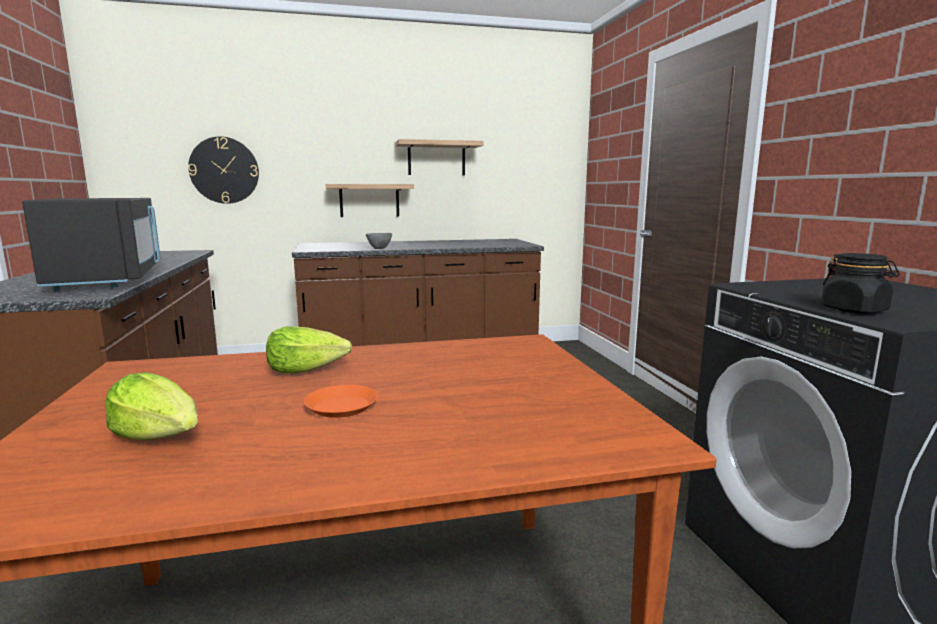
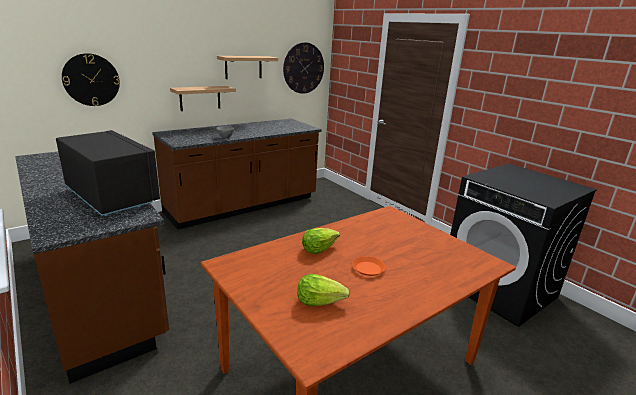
camera: 25 degrees left, 10 degrees up
black jar [821,253,900,314] -> none
none -> wall clock [283,42,324,94]

